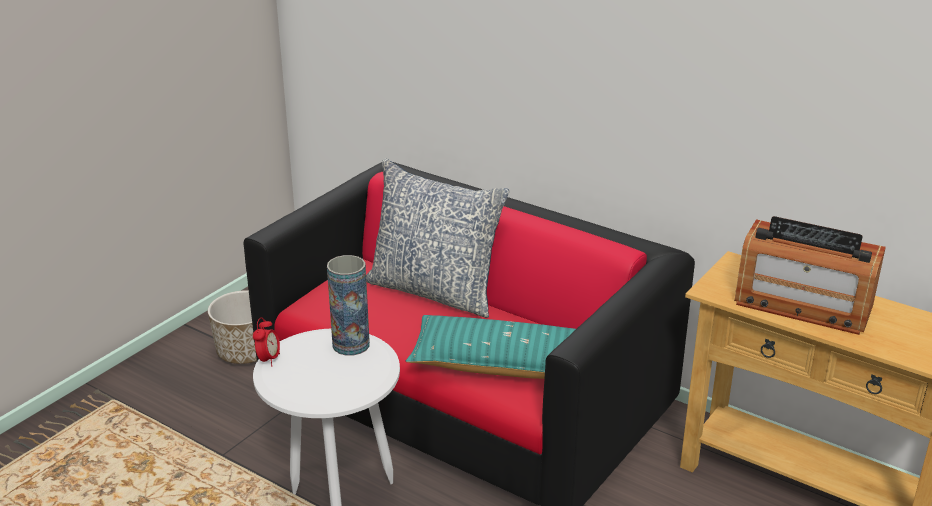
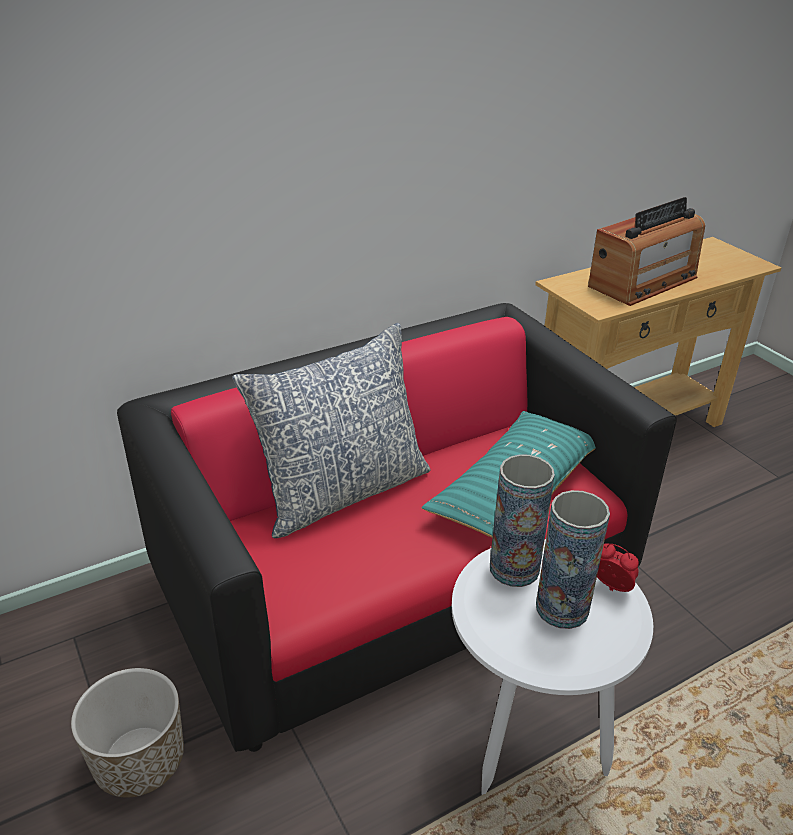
camera: 65 degrees left, 5 degrees up
alarm clock [253,317,280,367] -> alarm clock moved to [597,543,639,592]
none -> vase [536,490,610,629]

